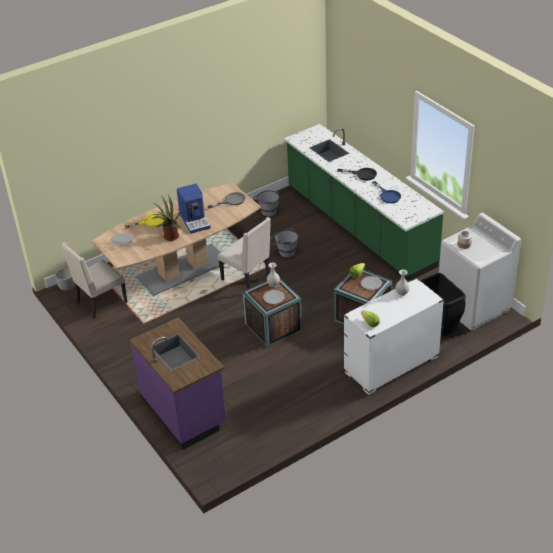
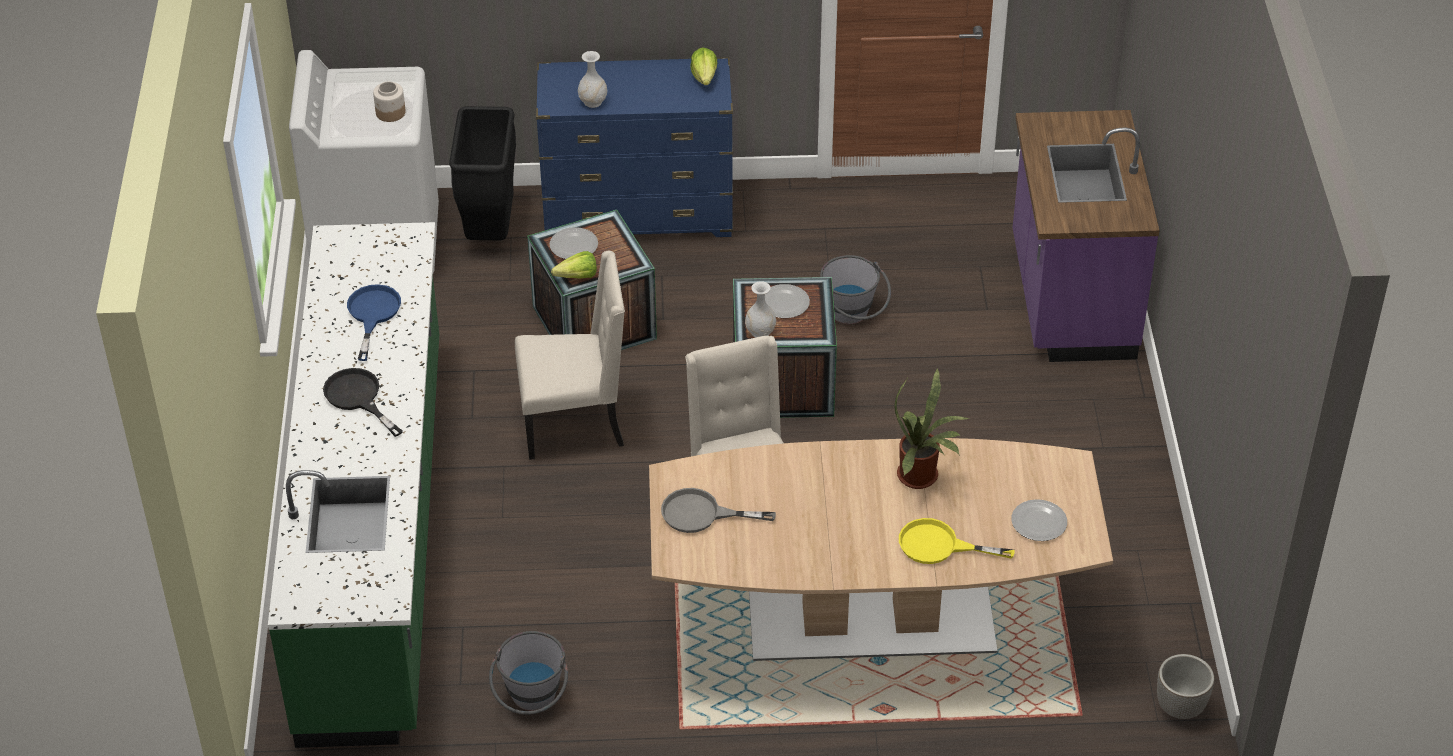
camera: 150 degrees left, 5 degrees up
beige chair [61,242,127,319] -> beige chair moved to [515,251,625,460]
coffee machine [177,184,211,234] -> none
grey bucket [270,228,299,257] -> grey bucket moved to [820,255,891,325]
white dresser [344,278,444,395] -> blue dresser [536,57,733,237]

